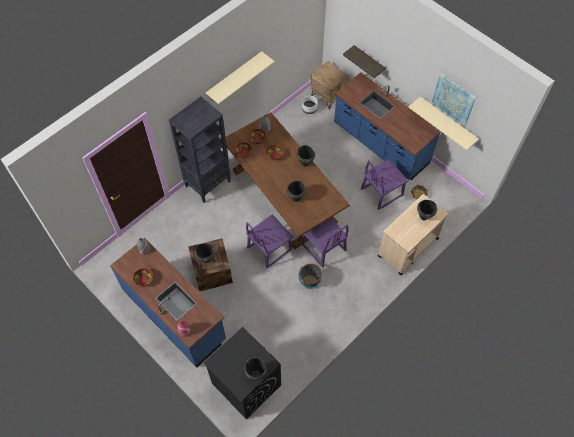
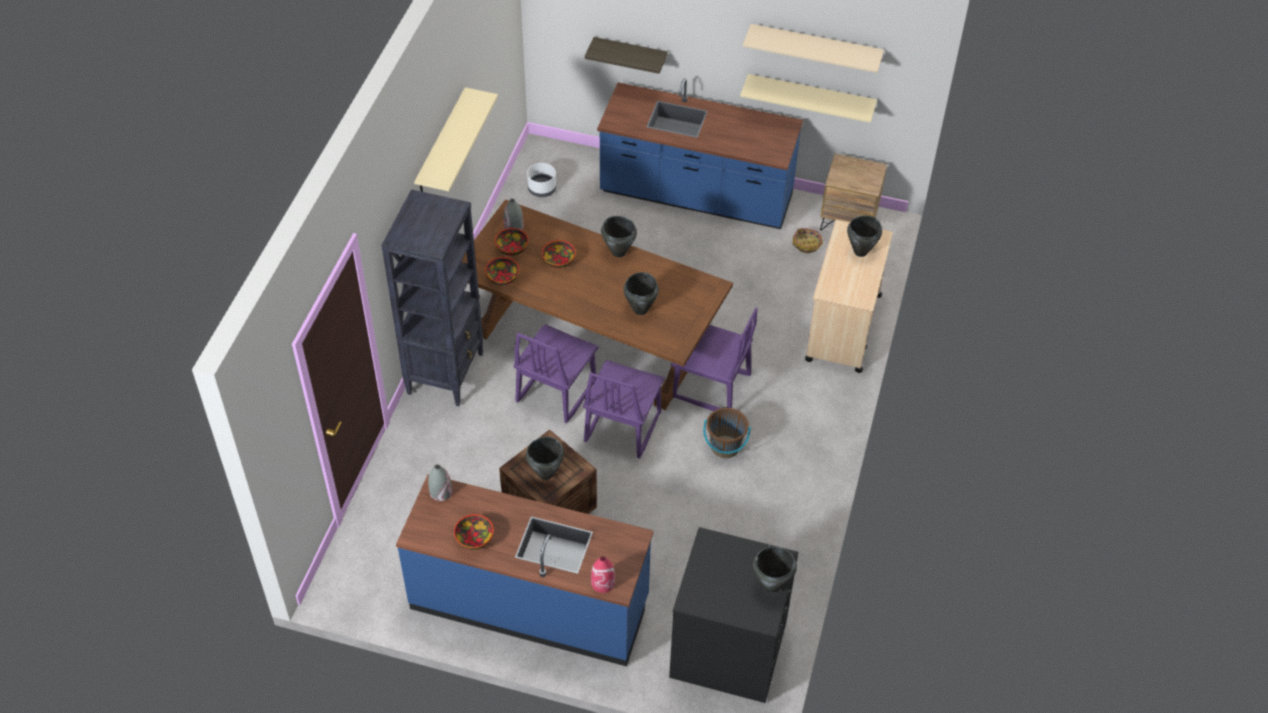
camera: 30 degrees left, 10 degrees down
brown nightstand [311,61,348,110] -> brown nightstand moved to [820,154,887,230]
purple chair [361,159,409,210] -> purple chair moved to [513,324,599,423]
picture [432,73,476,126] -> beige shelf [743,24,884,73]

